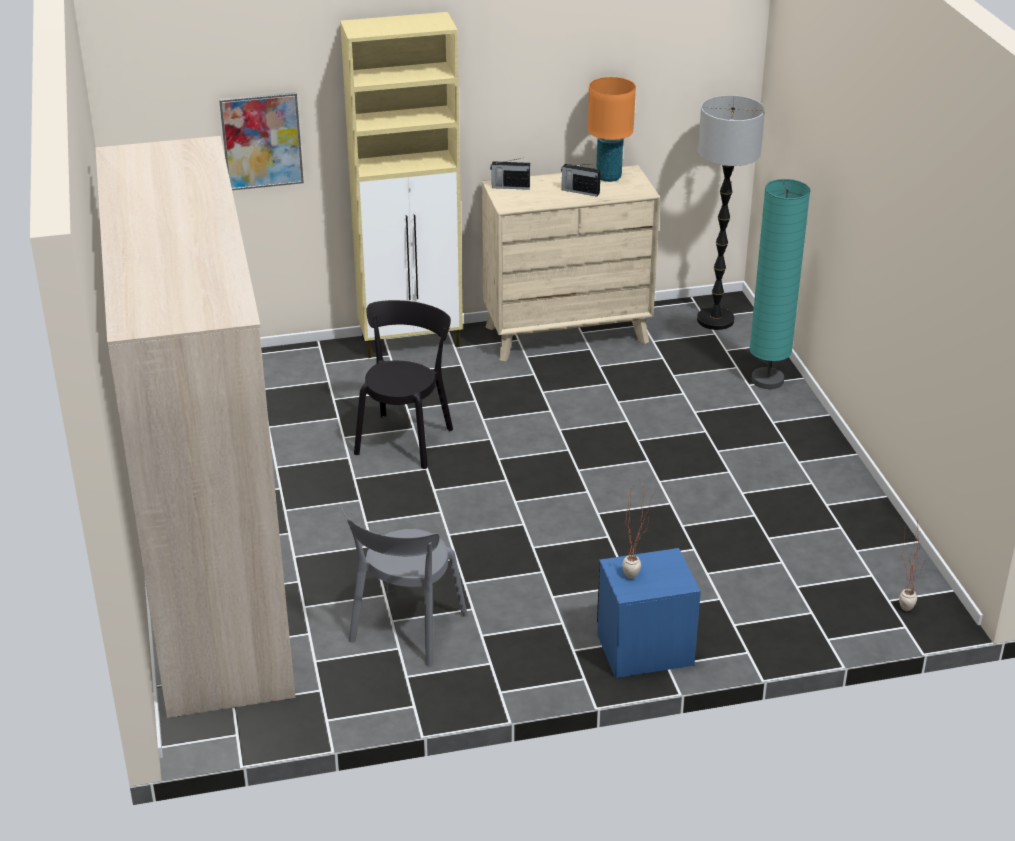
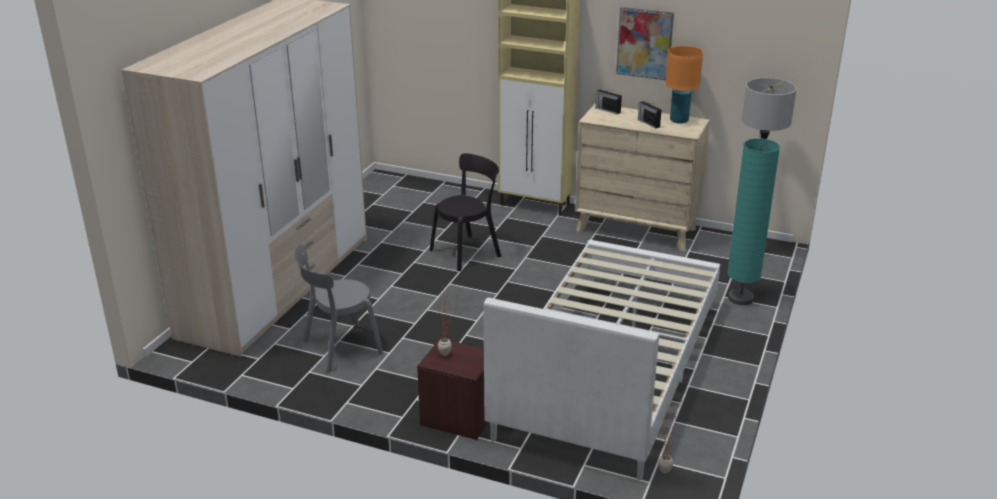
camera: 35 degrees right, 5 degrees down
picture [219,92,304,190] -> picture moved to [616,7,674,80]
blue nightstand [597,548,701,678] -> brown nightstand [417,338,488,440]
none -> white bed [484,240,720,480]

